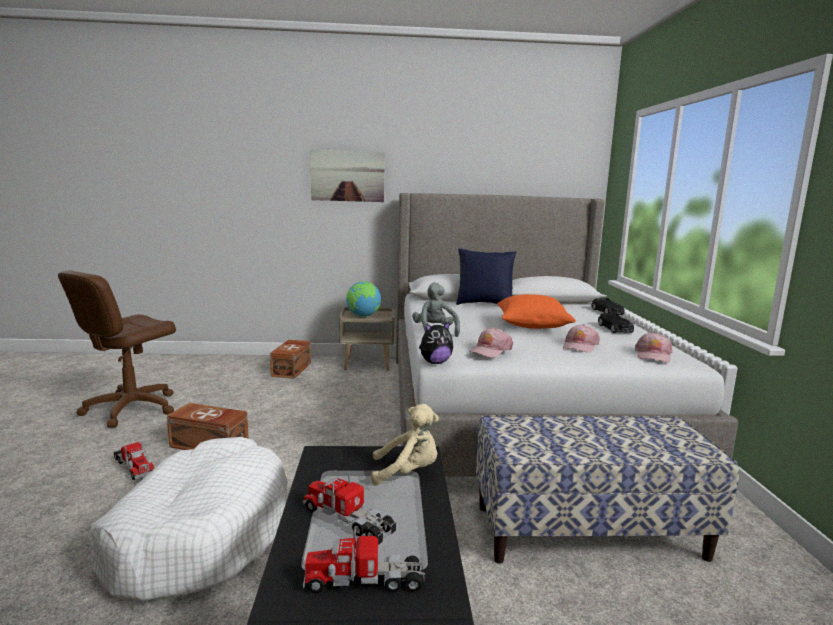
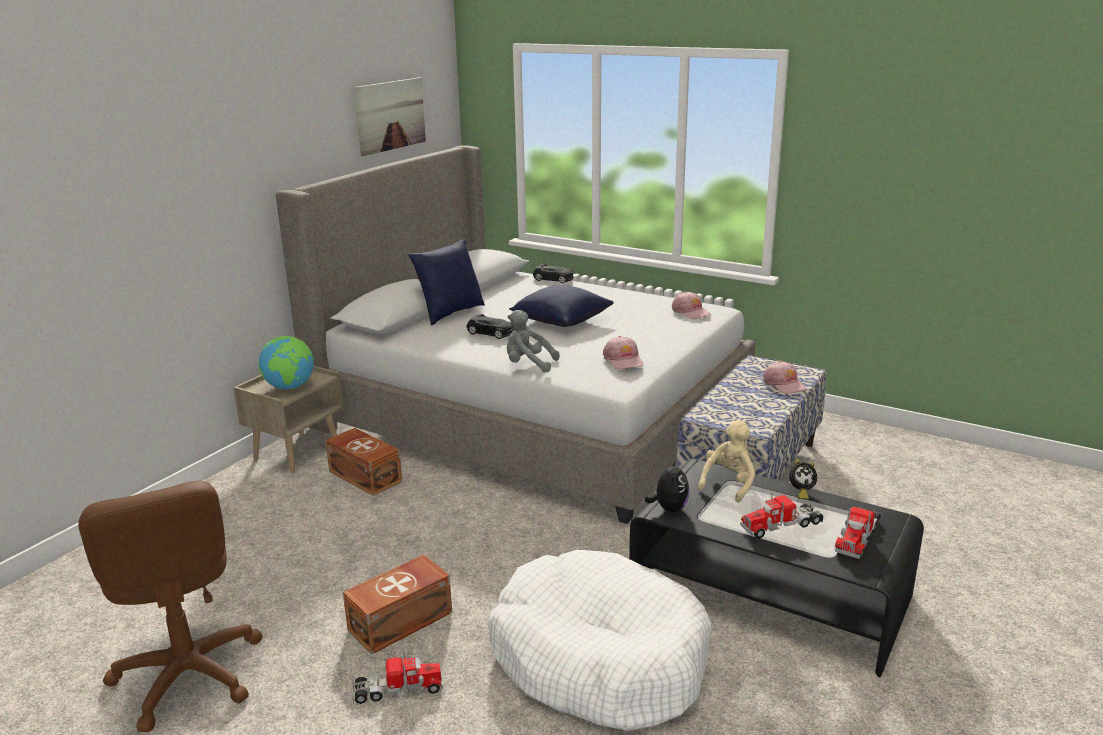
camera: 55 degrees left, 10 degrees up
brown storage box [270,340,311,379] -> brown storage box moved to [325,428,402,496]
picture [311,150,385,202] -> picture moved to [354,77,426,156]
plush toy [419,321,453,364] -> plush toy moved to [645,459,690,512]
orange pillow [497,294,576,329] -> blue pillow [509,284,614,327]
pink cap [563,324,600,352] -> pink cap moved to [763,361,807,394]
black toy car [598,313,634,333] -> black toy car moved to [467,314,514,339]
none -> alarm clock [789,459,817,500]

